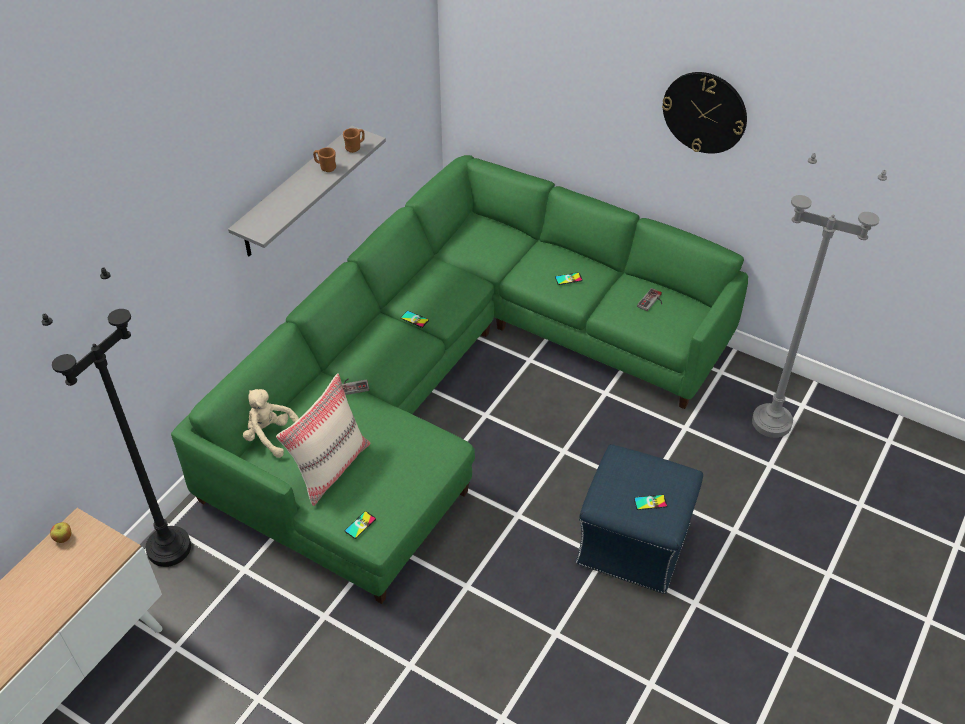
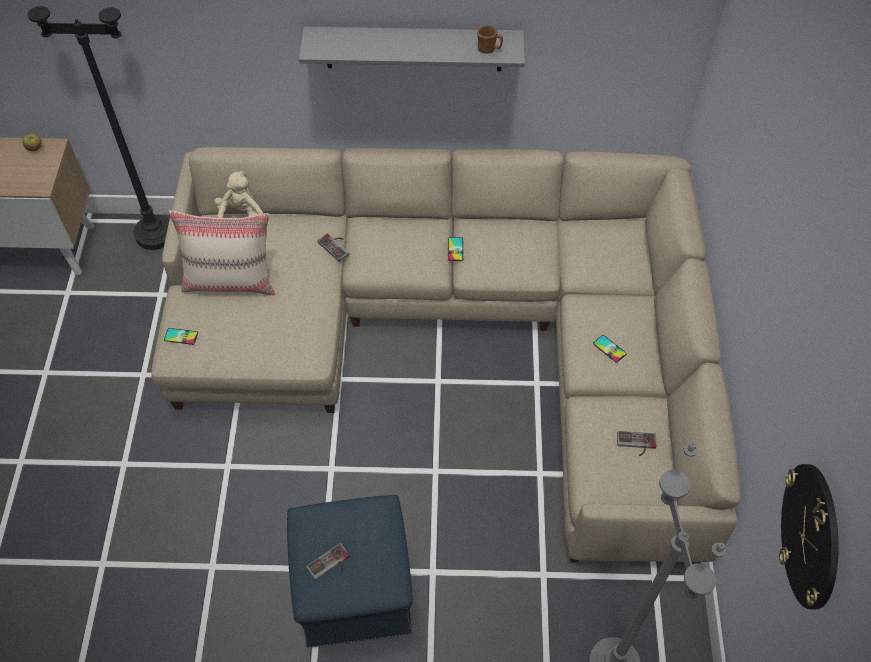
camera: 60 degrees right, 10 degrees up
green sofa [171,155,748,604] -> beige sofa [151,147,741,563]
brown mug [313,147,336,172] -> none
phone [634,495,667,510] -> game controller [306,543,350,580]
wall clock [662,72,747,154] -> wall clock moved to [779,464,839,609]

